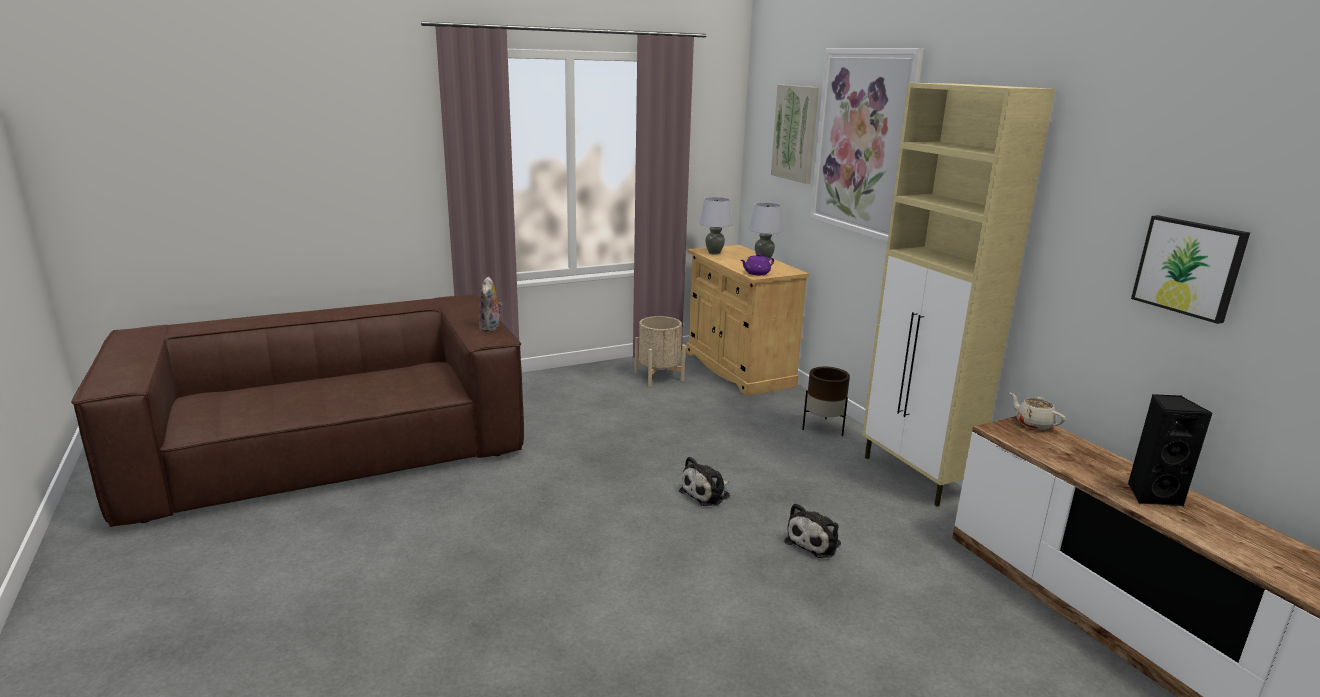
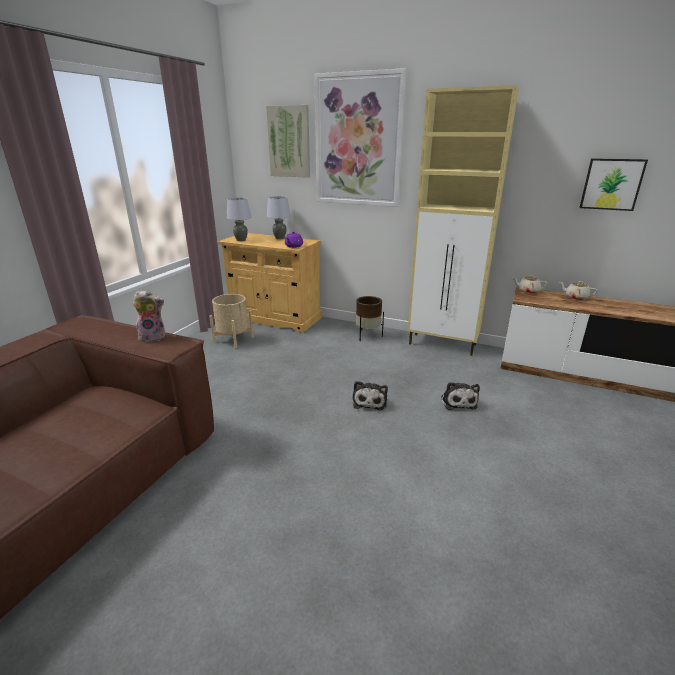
camera: 40 degrees left, 5 degrees up
plush toy [479,276,502,332] -> plush toy turned 60 degrees counterclockwise [133,290,165,342]
black speaker [1128,394,1213,507] -> none
none -> beige teapot [559,281,598,300]

